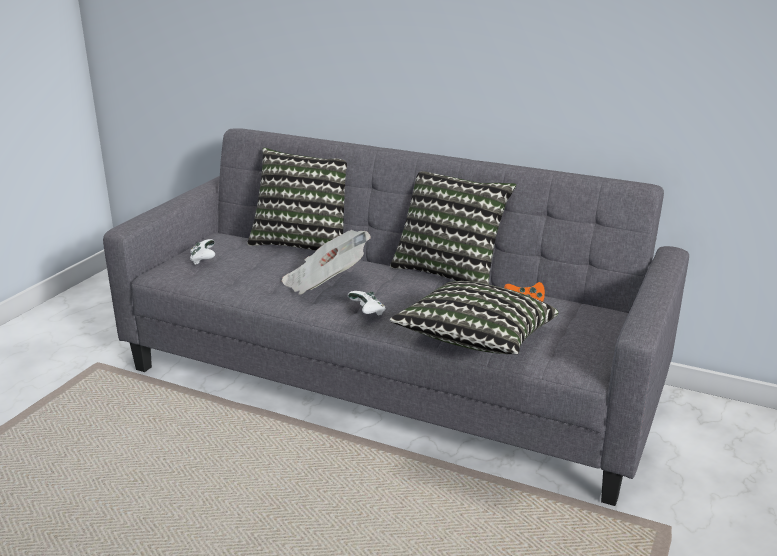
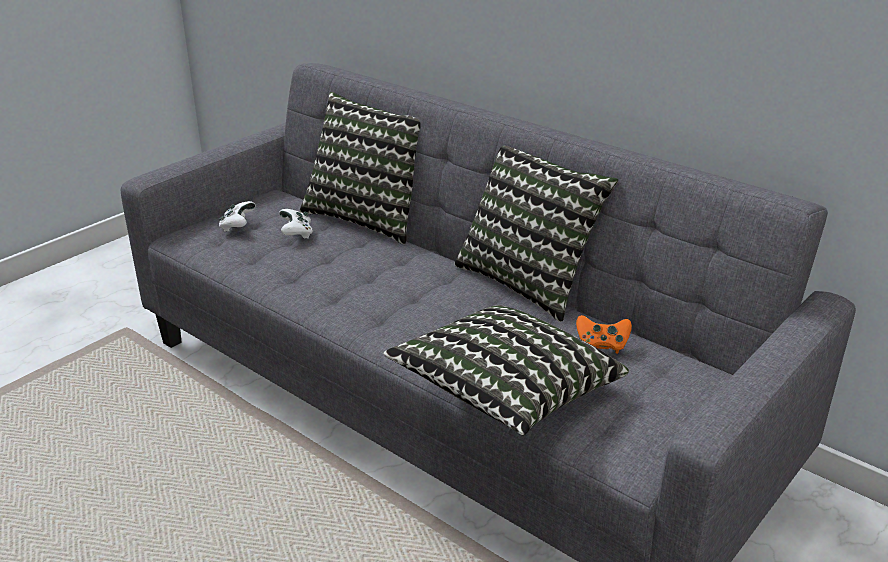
camera: 15 degrees right, 5 degrees up
newspaper [281,230,371,295] -> none
white game controller [348,291,386,316] -> white game controller moved to [279,209,313,239]

